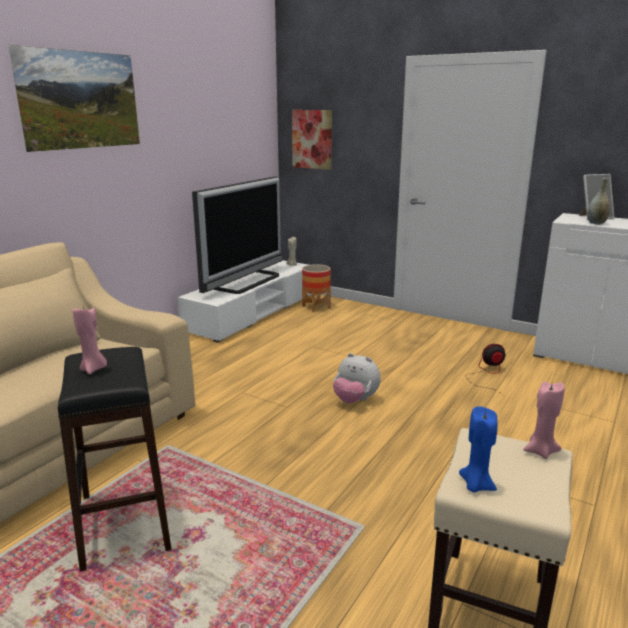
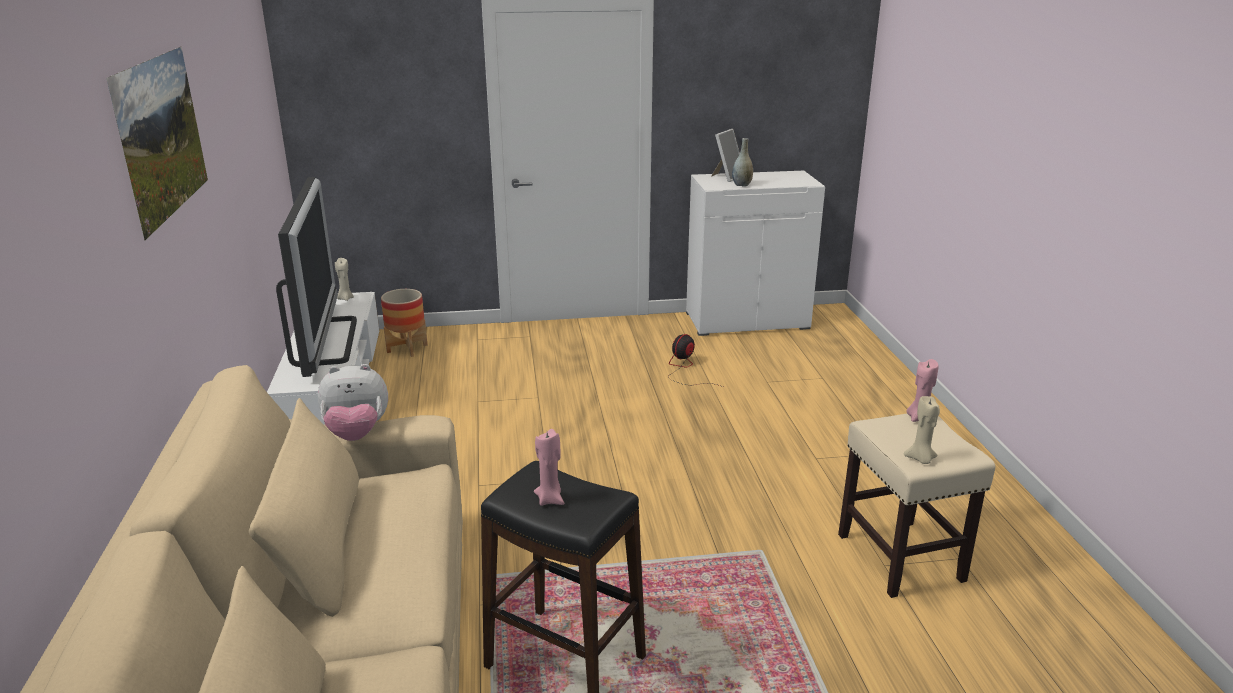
camera: 40 degrees left, 5 degrees up
picture [292,110,332,170] -> none
plush toy [333,353,381,404] -> plush toy moved to [318,364,388,441]
blue candle [459,406,498,493] -> beige candle [904,396,940,464]

